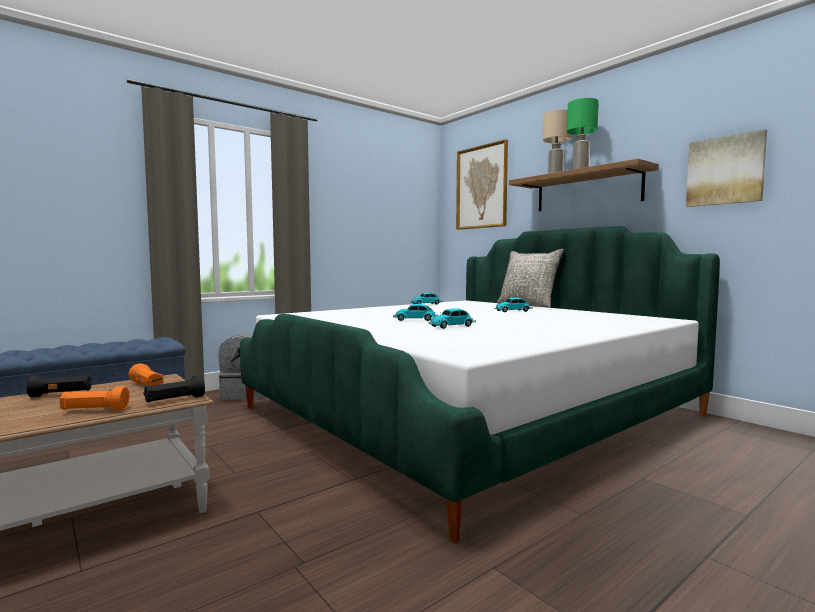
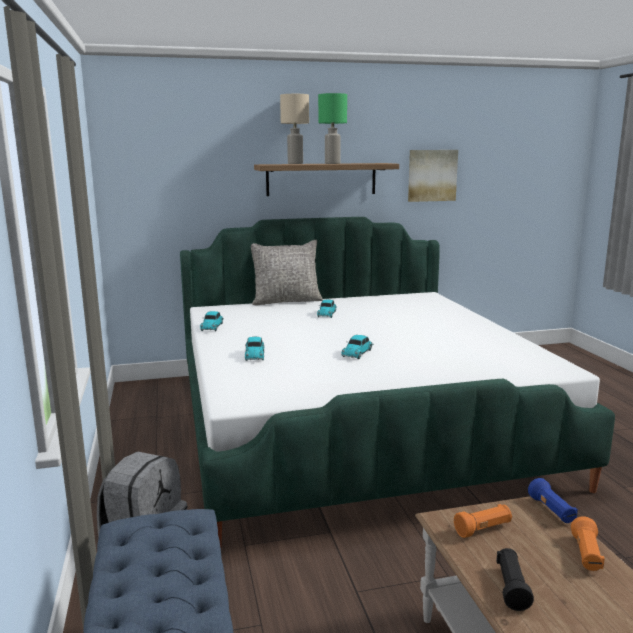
camera: 65 degrees left, 10 degrees up
black flashlight [143,375,205,403] -> blue flashlight [528,478,578,523]
toy car [429,308,476,329] -> toy car moved to [245,337,264,361]
picture [456,139,508,230] -> none

